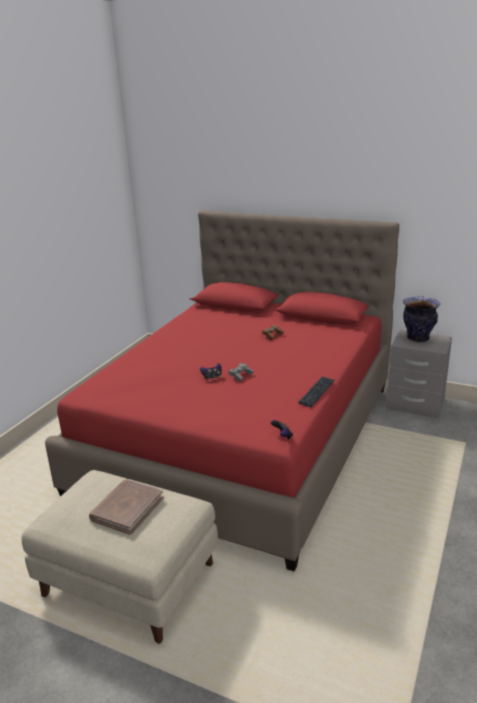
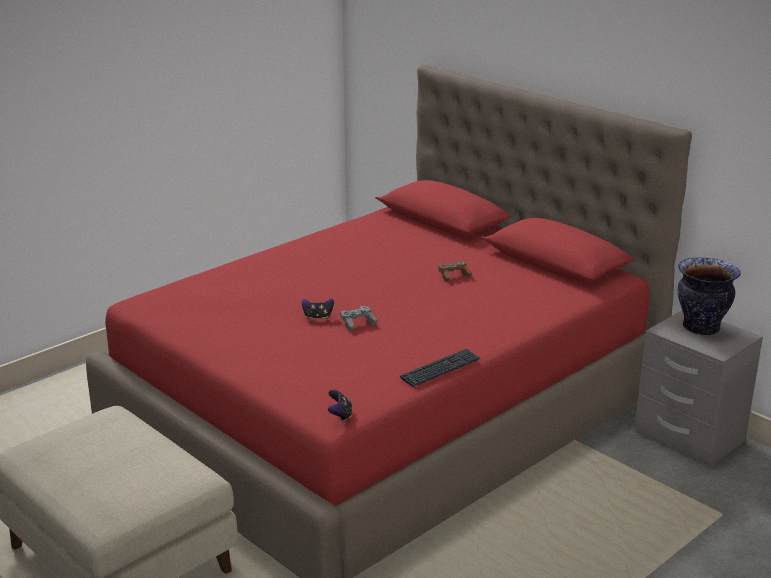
camera: 20 degrees right, 0 degrees up
brown book [89,479,164,535] -> none

